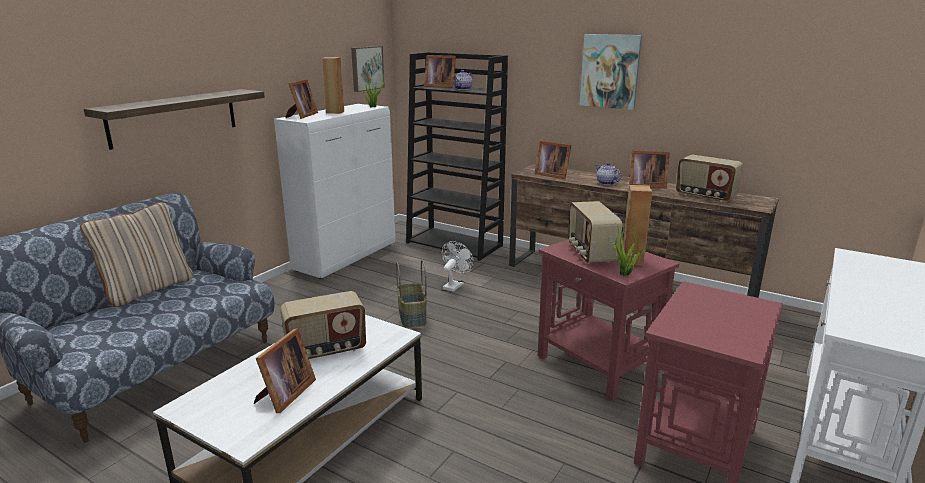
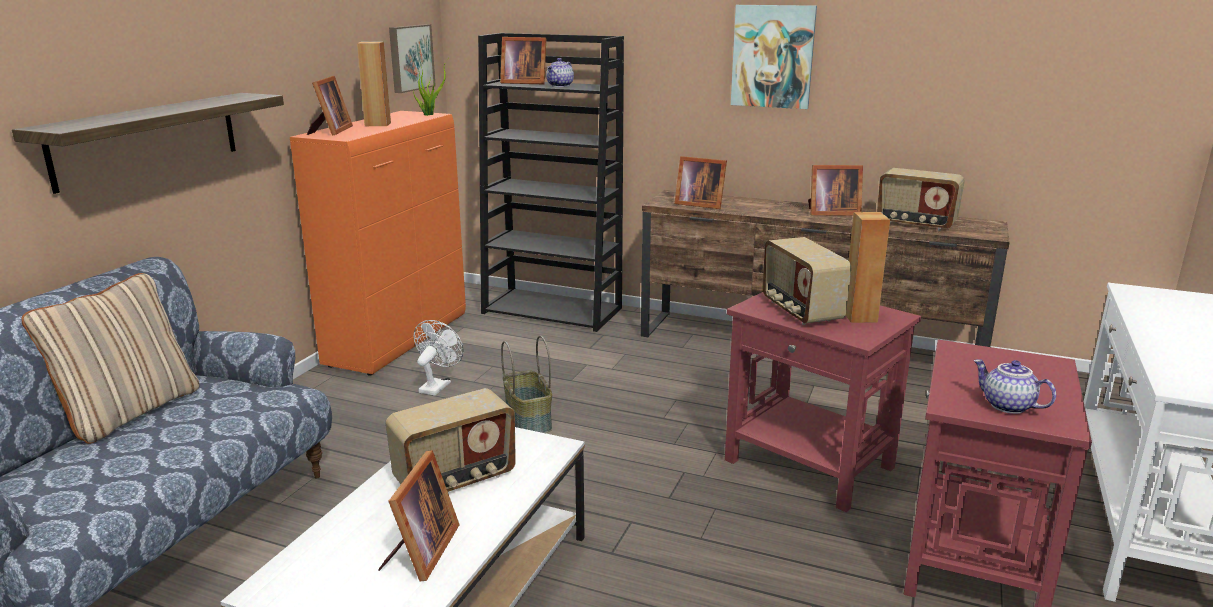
camera: 10 degrees left, 0 degrees up
white cabinet [274,104,395,279] -> orange cabinet [290,111,466,376]
white fan [442,241,474,292] -> white fan moved to [414,320,464,396]
teapot [596,163,621,185] -> teapot moved to [973,359,1056,414]
potted plant [608,223,647,276] -> none

